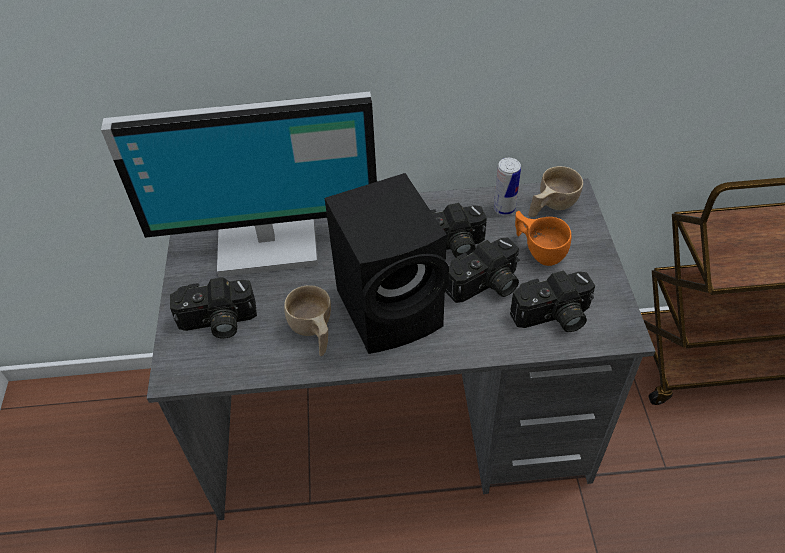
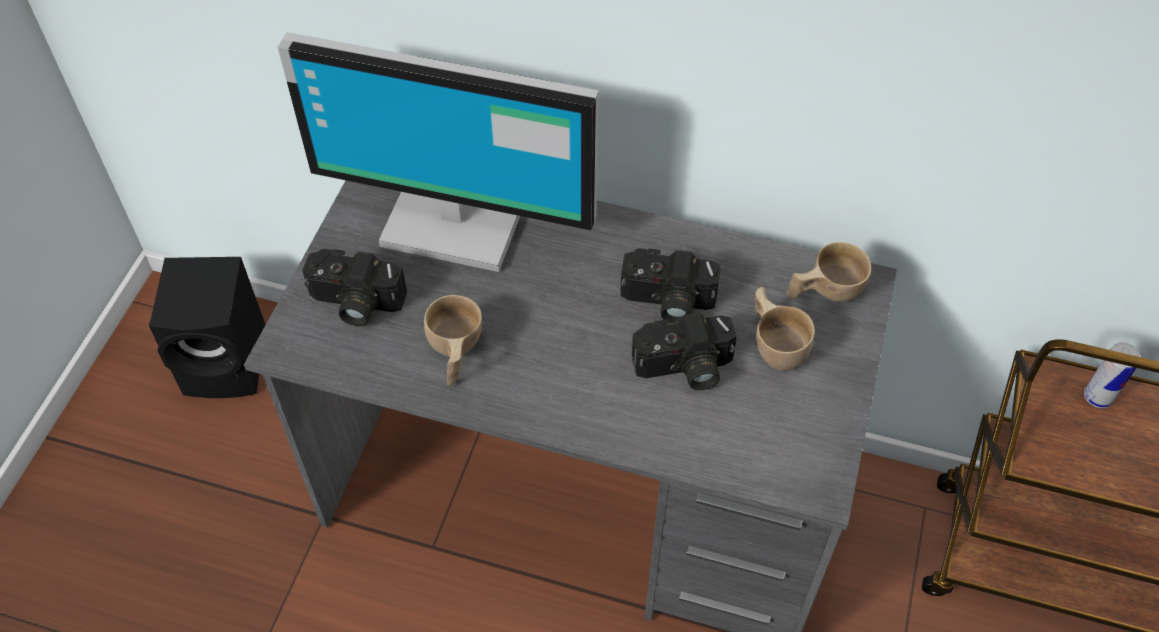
camera: 20 degrees right, 5 degrees up
black speaker [325,173,449,354] -> black speaker moved to [149,257,265,398]
can [494,158,521,216] -> can moved to [1084,342,1141,408]
camera [510,271,595,332] -> none
orange cup [515,211,571,266] -> beige cup [755,287,815,371]

